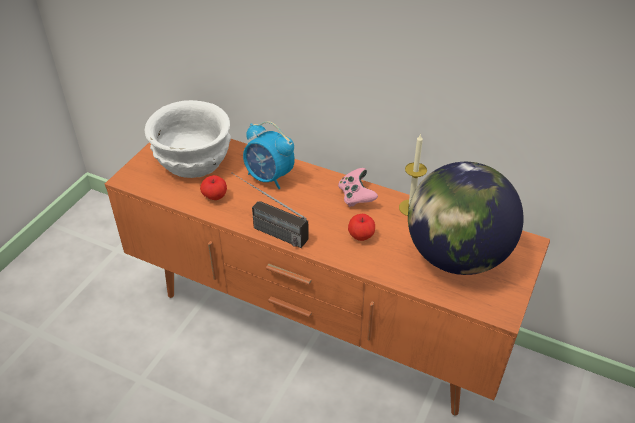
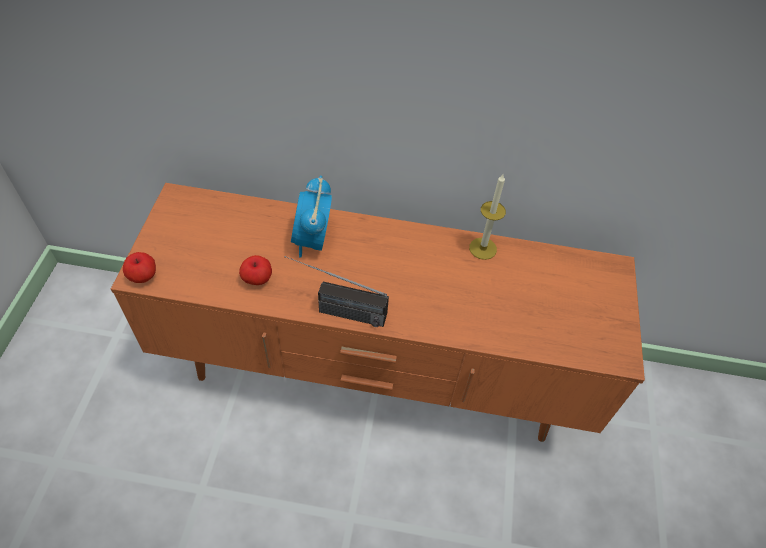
camera: 20 degrees left, 10 degrees up
white bowl [145,100,231,178] -> none
alarm clock [243,121,295,189] -> alarm clock turned 75 degrees clockwise [291,176,332,258]
pink game controller [338,168,378,207] -> none
apple [348,214,375,241] -> apple moved to [123,252,156,283]
globe [408,162,524,275] -> none

